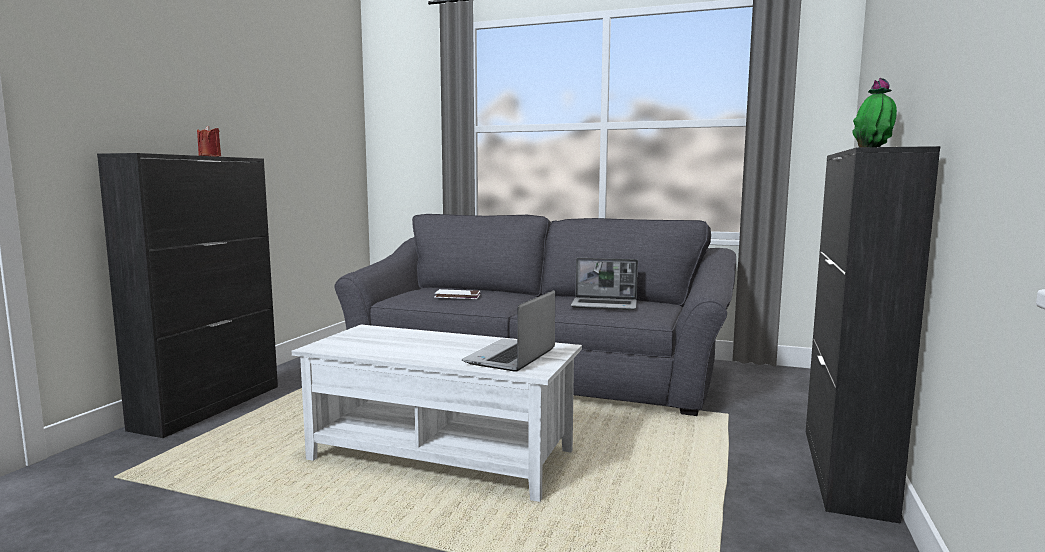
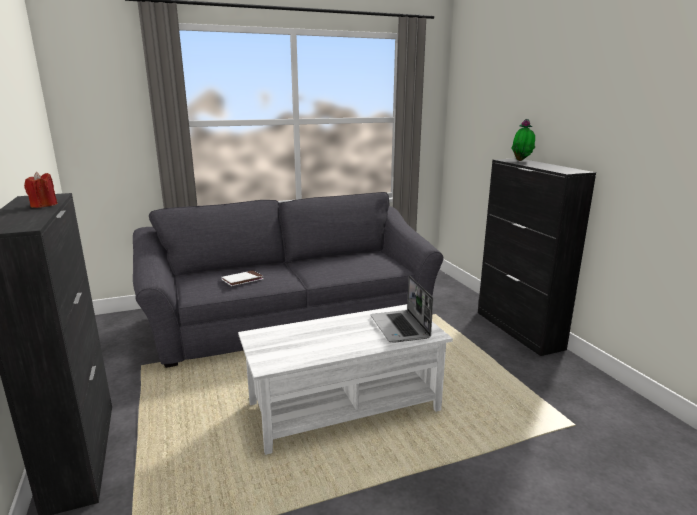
camera: 40 degrees left, 10 degrees up
laptop [571,258,638,310] -> none

